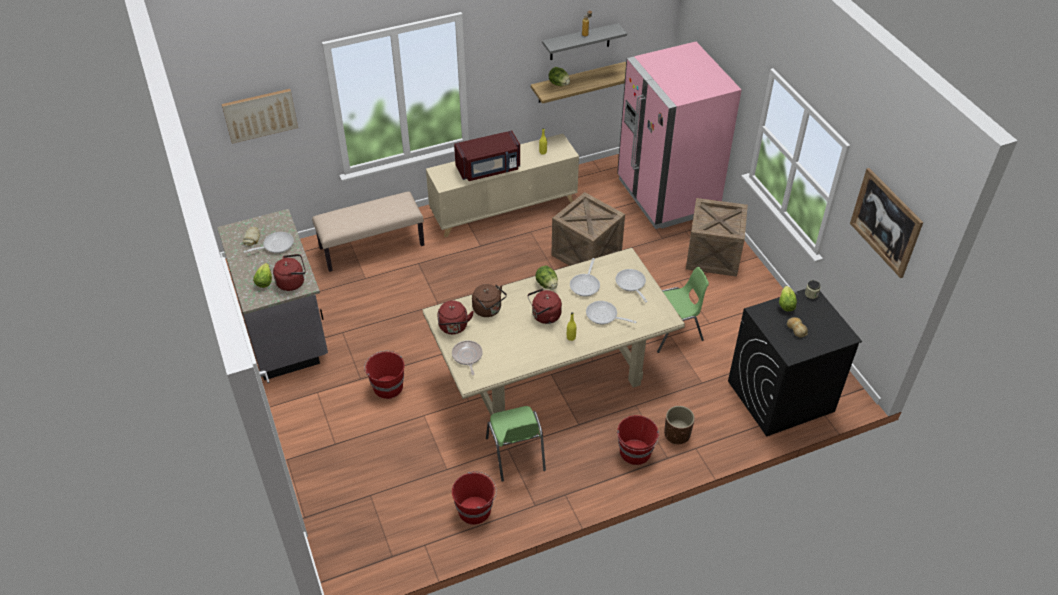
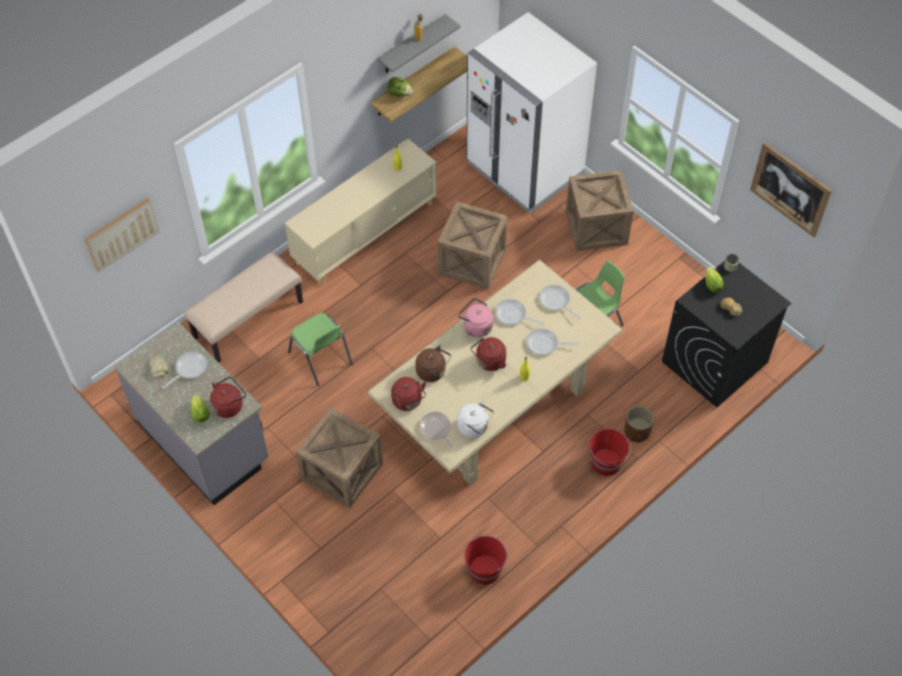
camera: 20 degrees left, 10 degrees up
red bucket [364,350,405,399] -> crate [295,407,383,508]
red microwave [454,130,520,181] -> none
green chair [486,406,546,482] -> green chair moved to [288,313,353,386]
lettuce [535,266,558,289] -> pink kettle [458,298,493,337]
frying pan [570,258,600,296] -> frying pan turned 120 degrees clockwise [495,299,545,325]
pink fridge [617,42,742,229] -> white fridge [466,12,597,213]
none -> white kettle [457,401,494,438]

